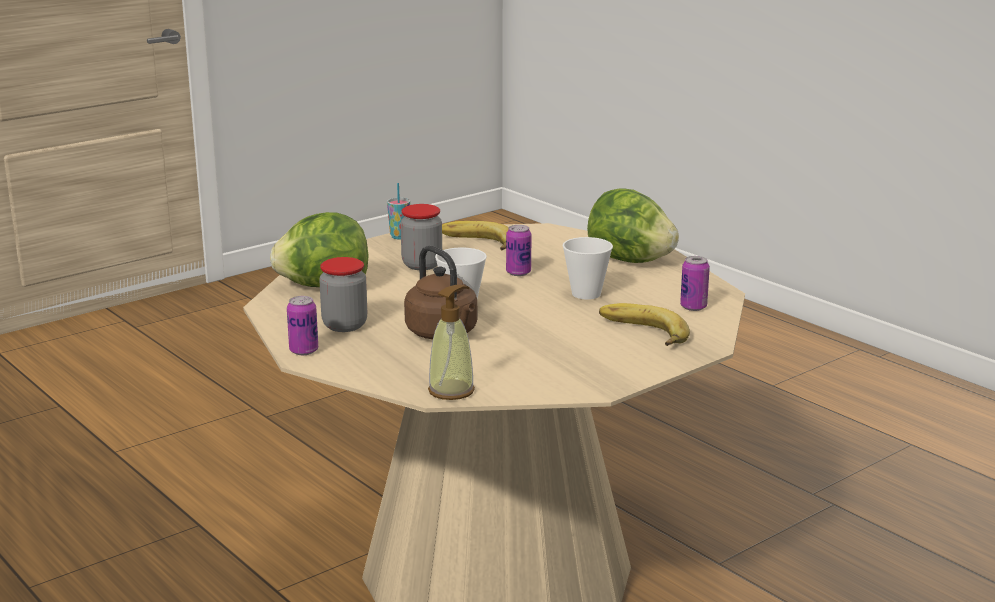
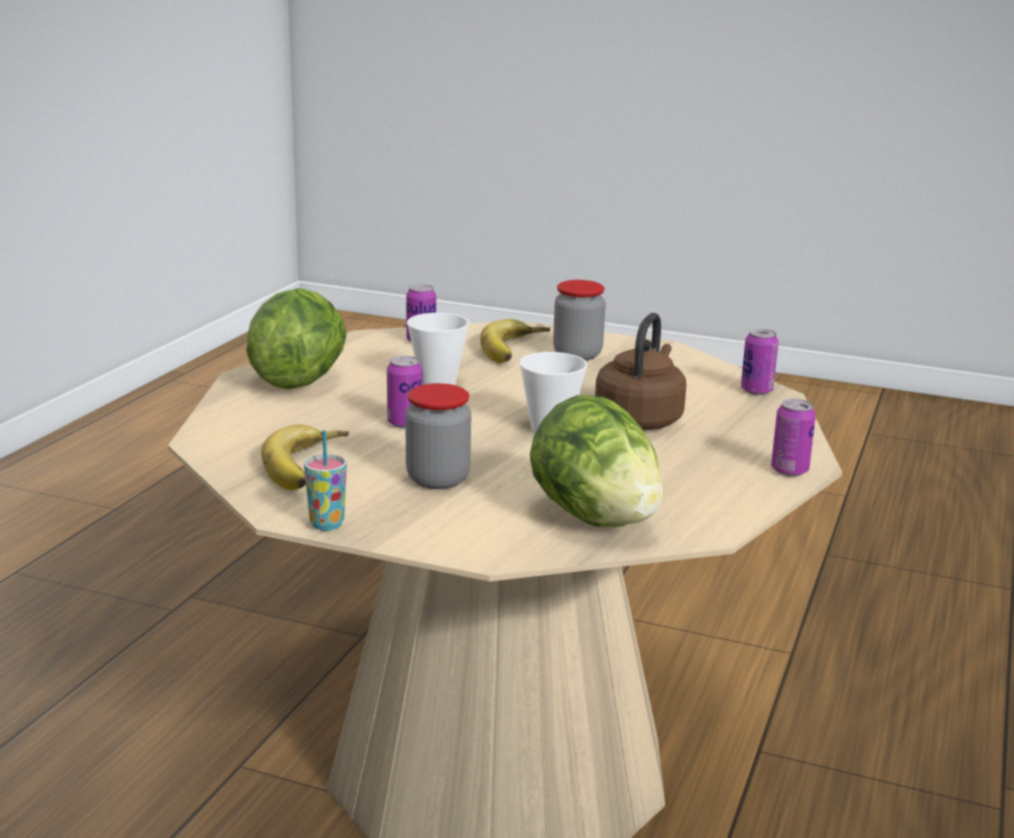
camera: 120 degrees left, 0 degrees up
jar [319,257,367,332] -> jar moved to [553,280,606,361]
soap dispenser [428,284,475,400] -> can [741,329,779,395]

